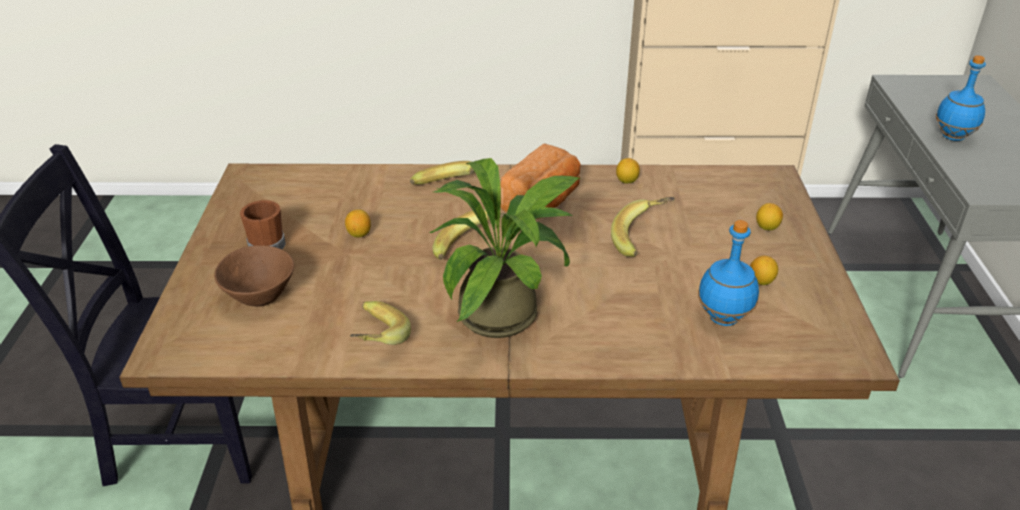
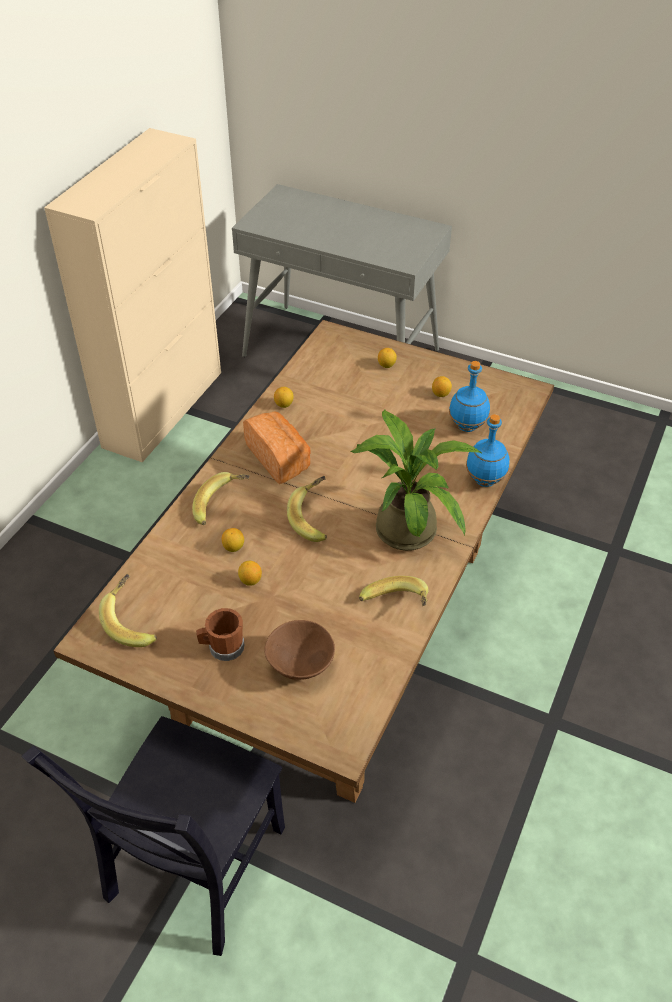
camera: 65 degrees left, 10 degrees up
banana [611,197,675,257] -> banana moved to [99,574,157,647]
blue bottle [936,55,986,141] -> blue bottle moved to [466,414,510,487]
none -> lemon [222,528,244,552]

